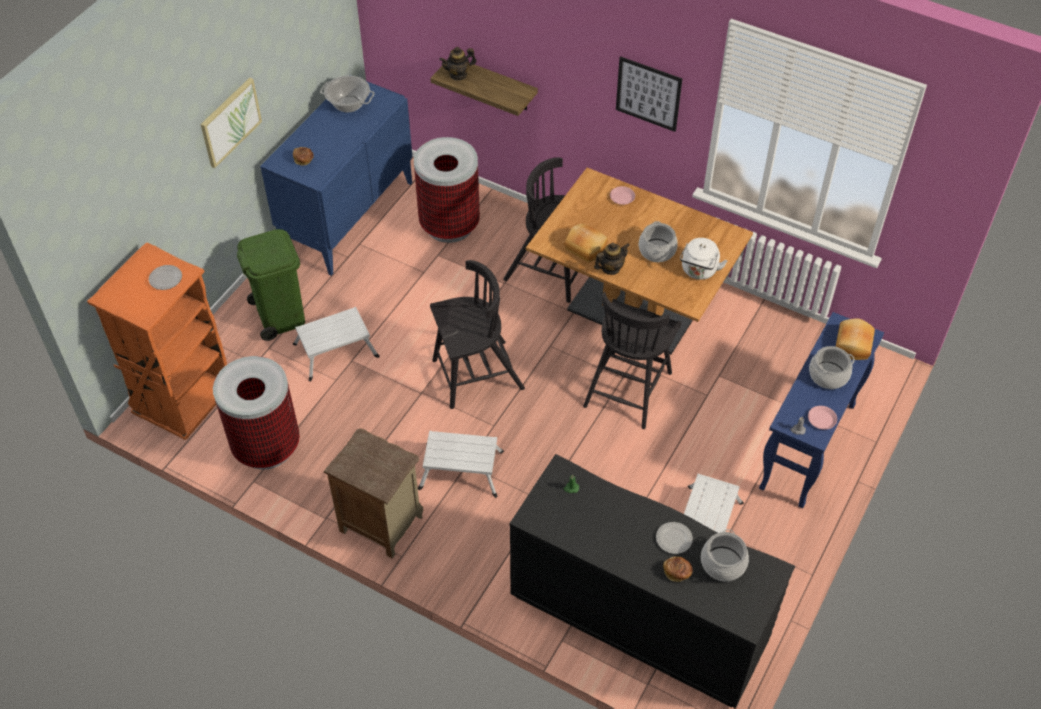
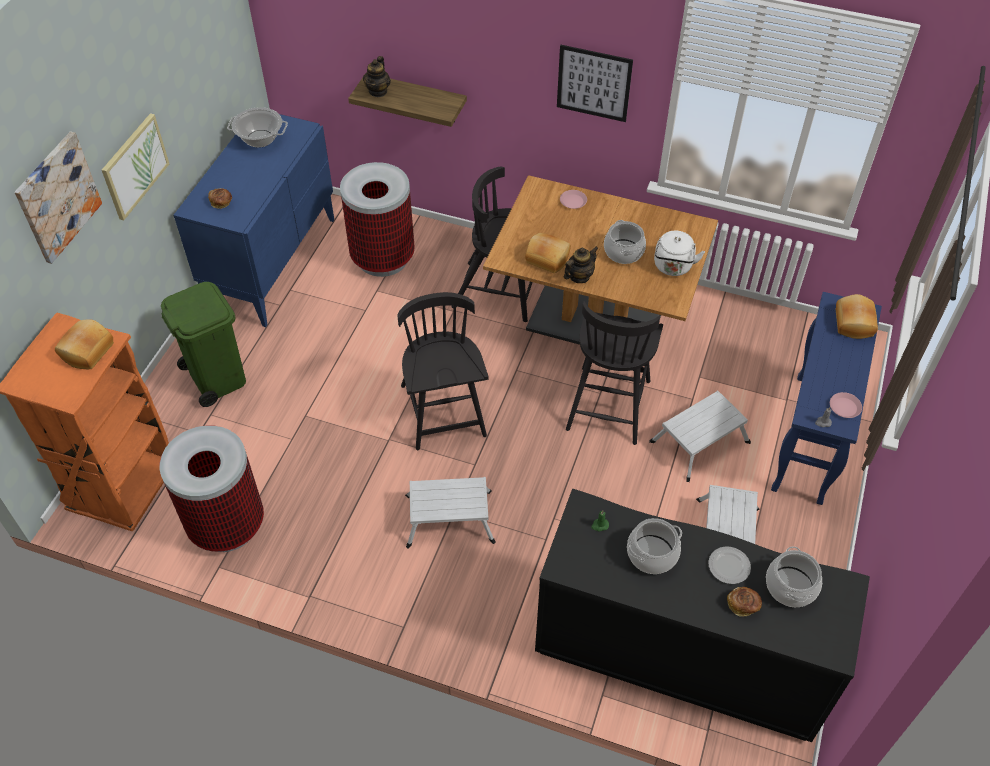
camera: 10 degrees left, 0 degrees up
plate [149,265,182,290] -> bread [55,319,114,369]
white step ladder [292,307,380,382] -> white step ladder moved to [649,390,751,482]
beige nightstand [324,428,423,559] -> none
black chair [430,260,525,409] -> black chair turned 75 degrees counterclockwise [397,292,488,450]
teapot [439,47,477,80] -> teapot turned 45 degrees counterclockwise [363,56,391,97]
cooking pot [809,346,855,389] -> cooking pot moved to [627,518,682,574]
none -> picture [14,131,102,264]

